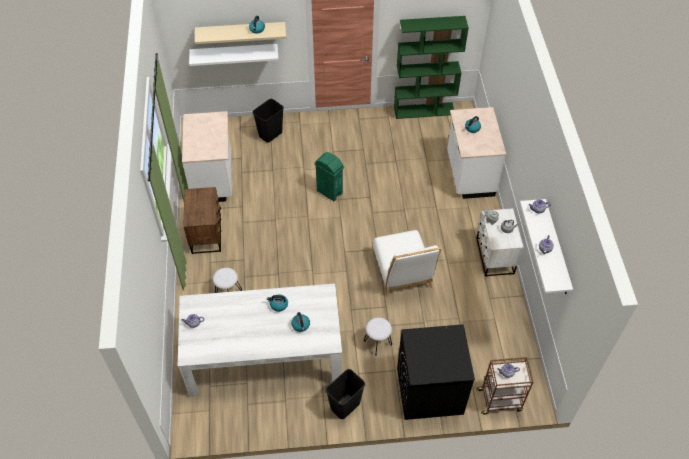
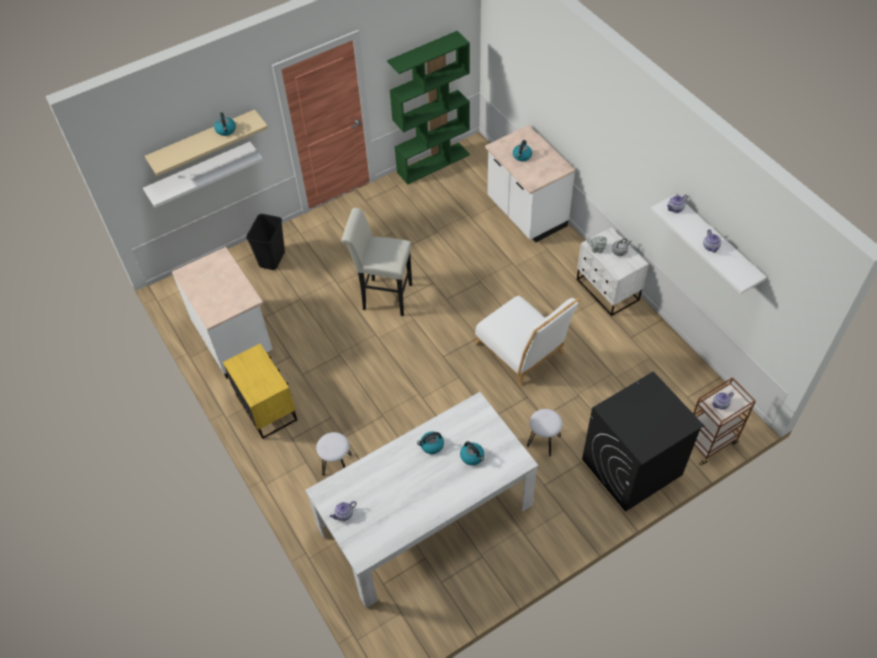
camera: 25 degrees left, 0 degrees up
brown nightstand [183,187,221,254] -> yellow nightstand [223,344,297,439]
green trash can [314,152,344,201] -> white stool [341,208,412,316]
black trash can [326,369,365,419] -> none

